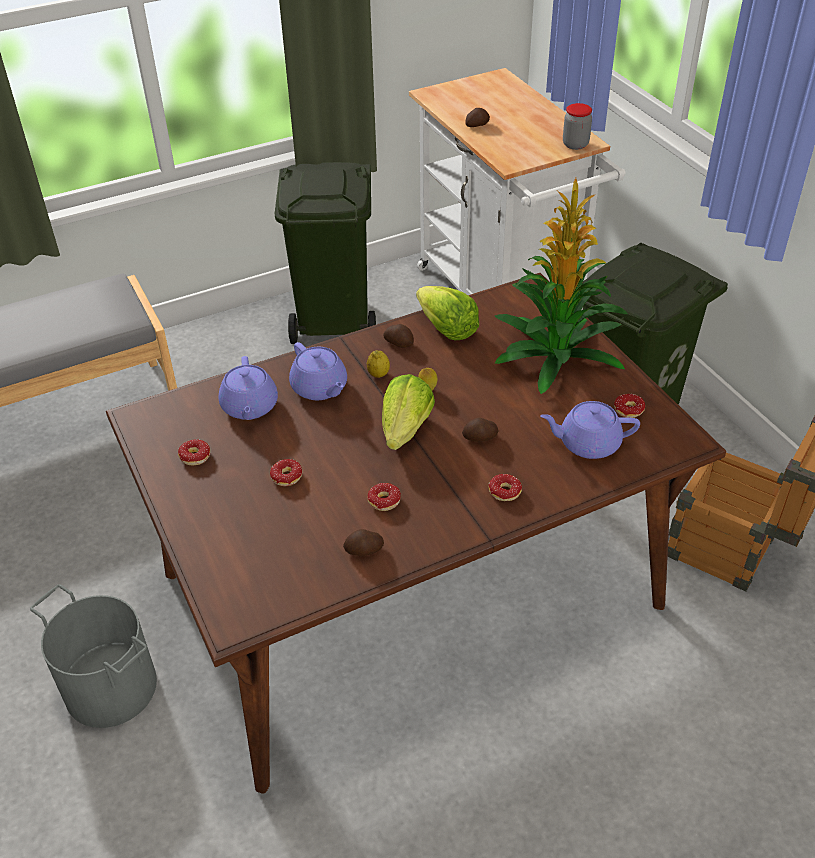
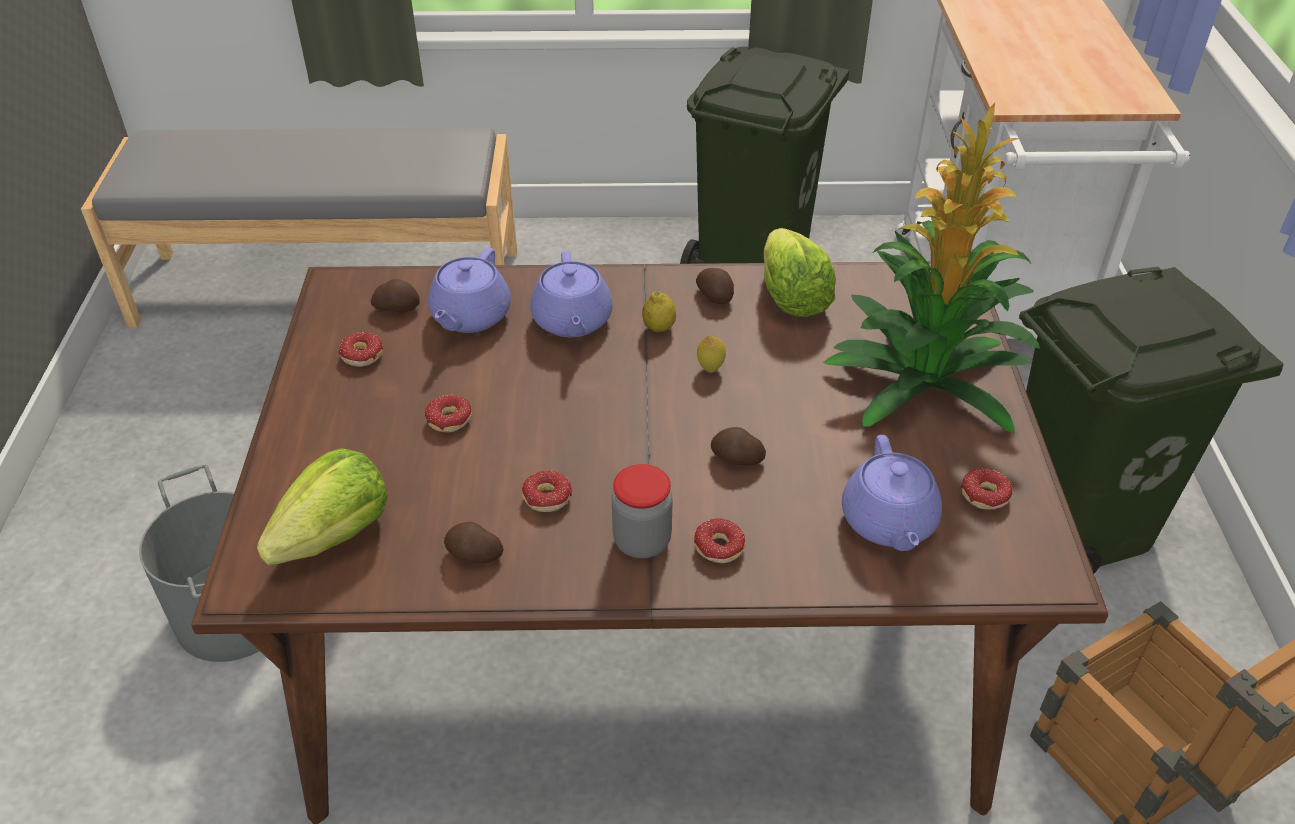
camera: 25 degrees right, 0 degrees up
lettuce [382,374,435,450] -> lettuce moved to [257,449,388,565]
potato [465,108,490,127] -> potato moved to [371,279,420,313]
purple teapot [540,401,640,459] -> purple teapot turned 120 degrees counterclockwise [842,435,942,551]
jar [563,103,592,150] -> jar moved to [612,464,673,558]

